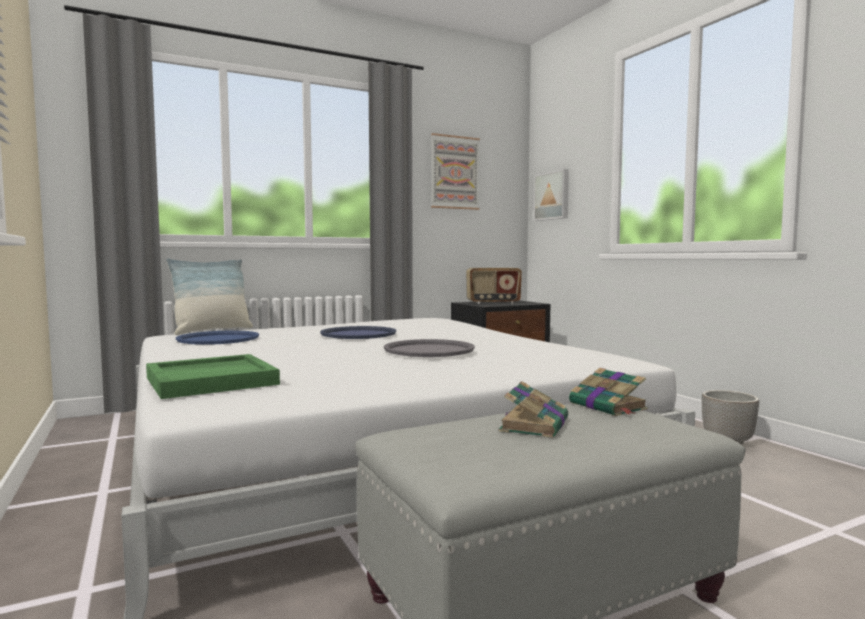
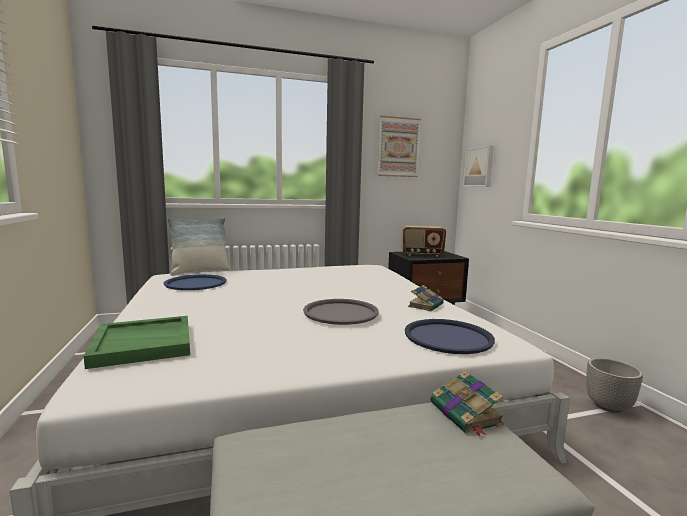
camera: 10 degrees right, 5 degrees up
blue tray [320,326,396,339] -> blue tray moved to [405,319,495,354]
book [499,381,568,438] -> book moved to [408,285,444,311]

